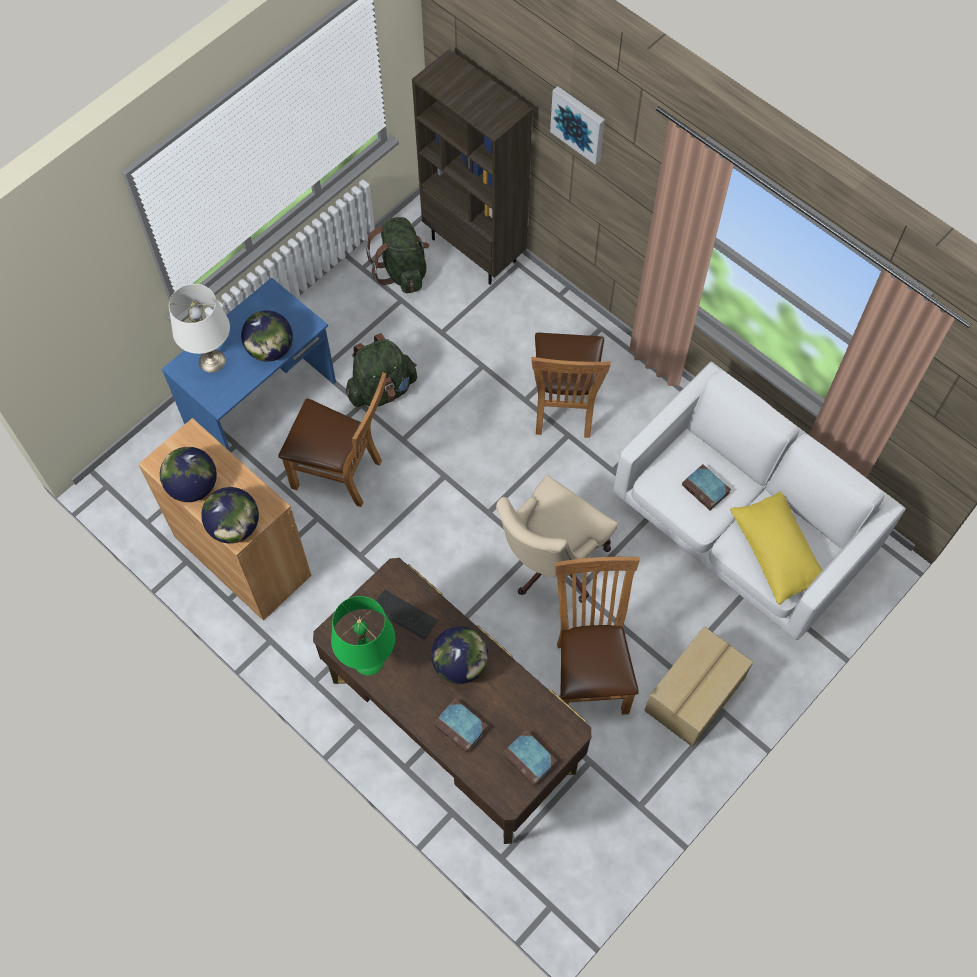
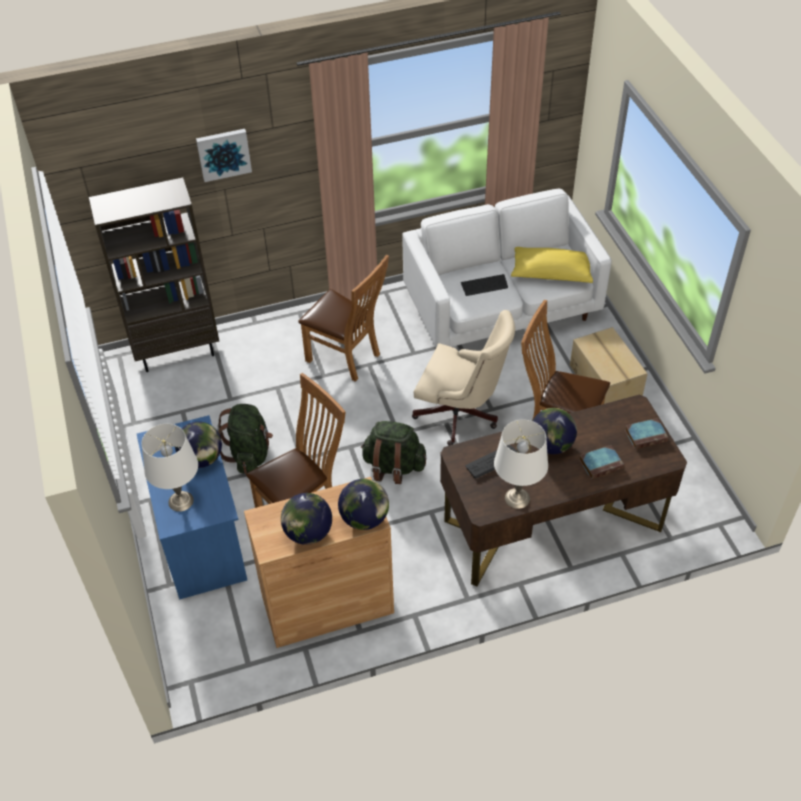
camera: 60 degrees left, 15 degrees down
green table lamp [331,596,395,675] -> white table lamp [494,420,548,509]
green backpack [366,217,429,293] -> green backpack moved to [361,421,426,484]
beige office chair [496,475,618,603] -> beige office chair turned 45 degrees counterclockwise [412,310,515,446]
book [682,464,731,511] -> keyboard [461,274,508,296]

